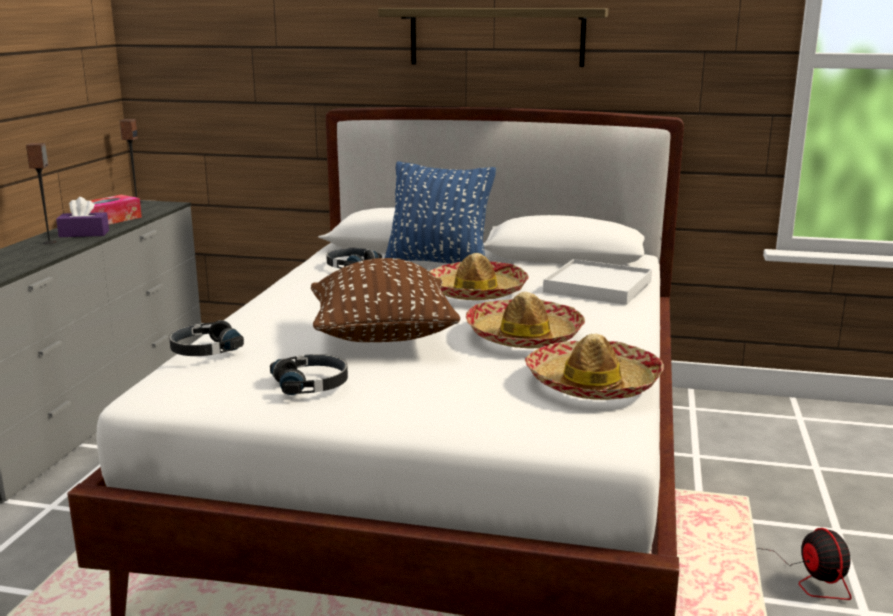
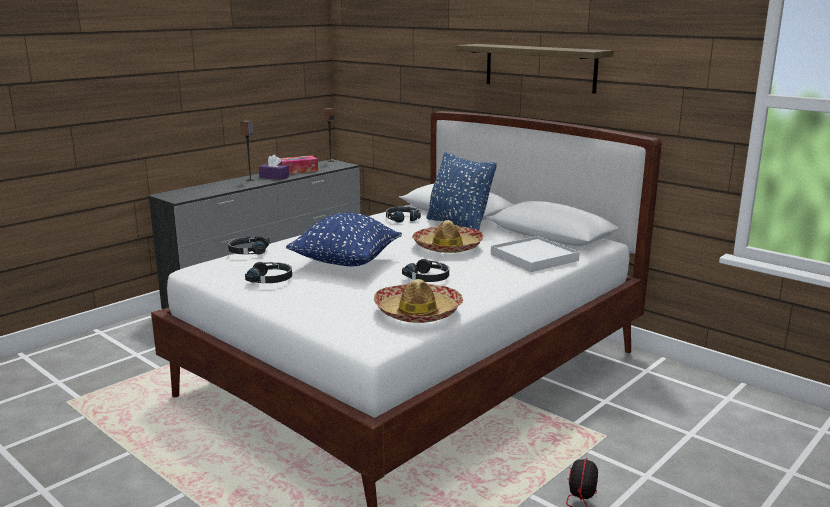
camera: 30 degrees right, 0 degrees up
brown pillow [311,258,460,342] -> blue pillow [286,213,402,266]
hat [465,292,585,348] -> black headphones [402,259,449,282]

